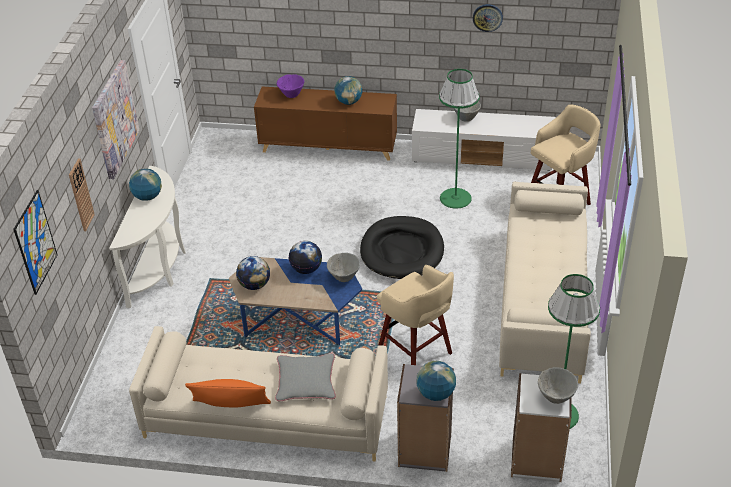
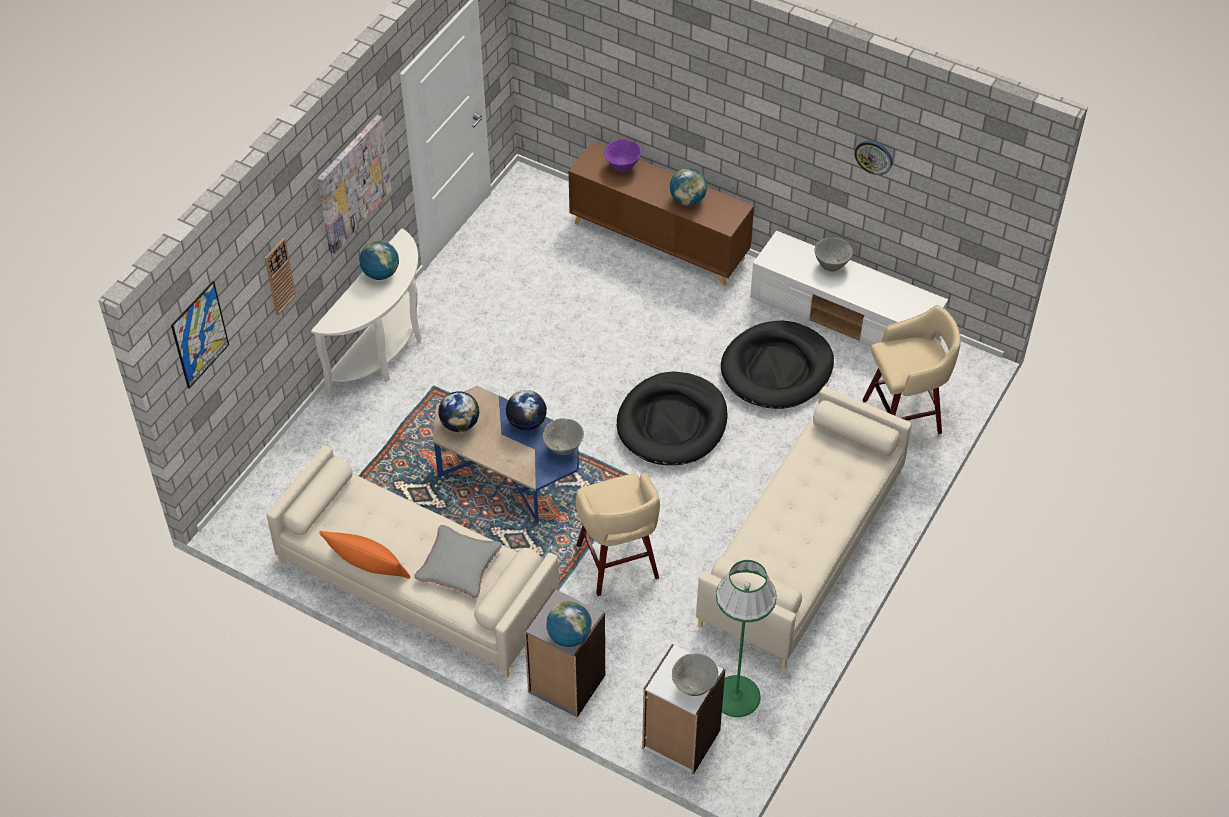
camera: 20 degrees right, 10 degrees up
green floor lamp [439,69,479,209] -> black dog bed [721,320,834,409]

